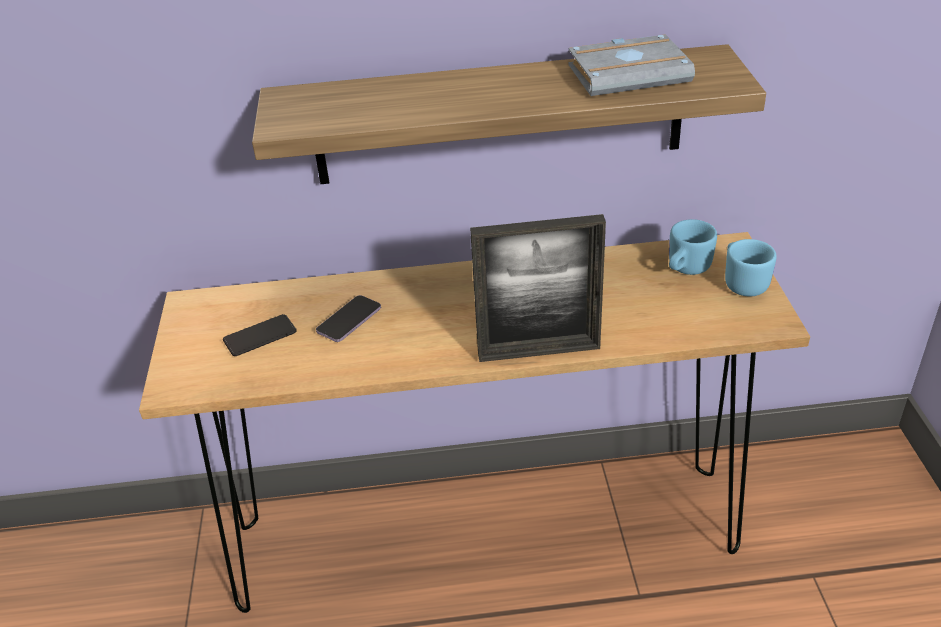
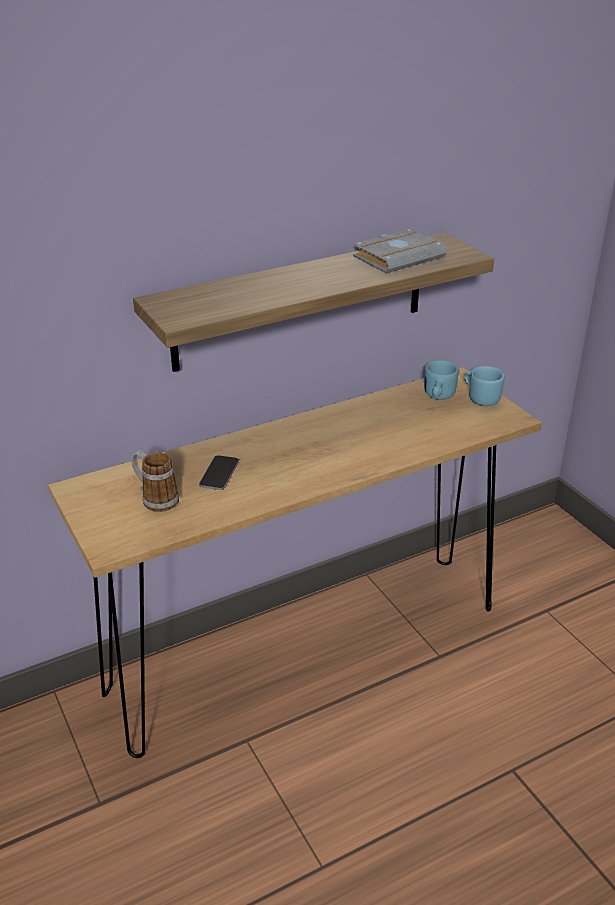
camera: 25 degrees left, 5 degrees down
phone [223,314,297,356] -> mug [131,450,179,512]
picture frame [470,214,606,362] -> none

